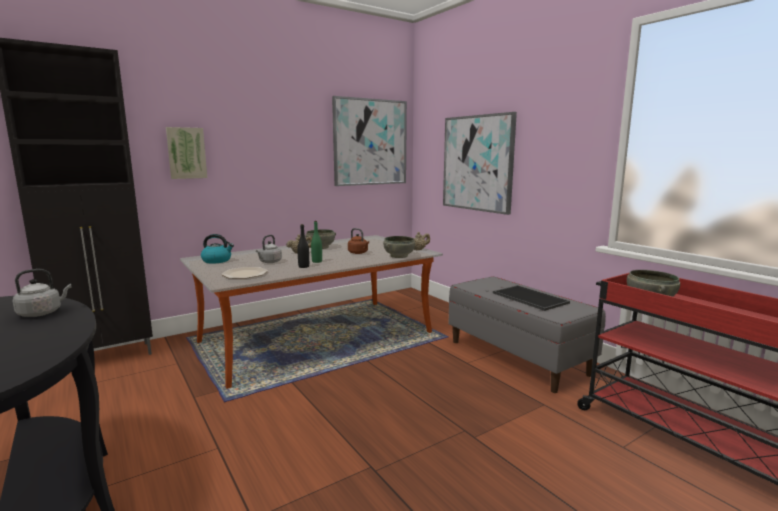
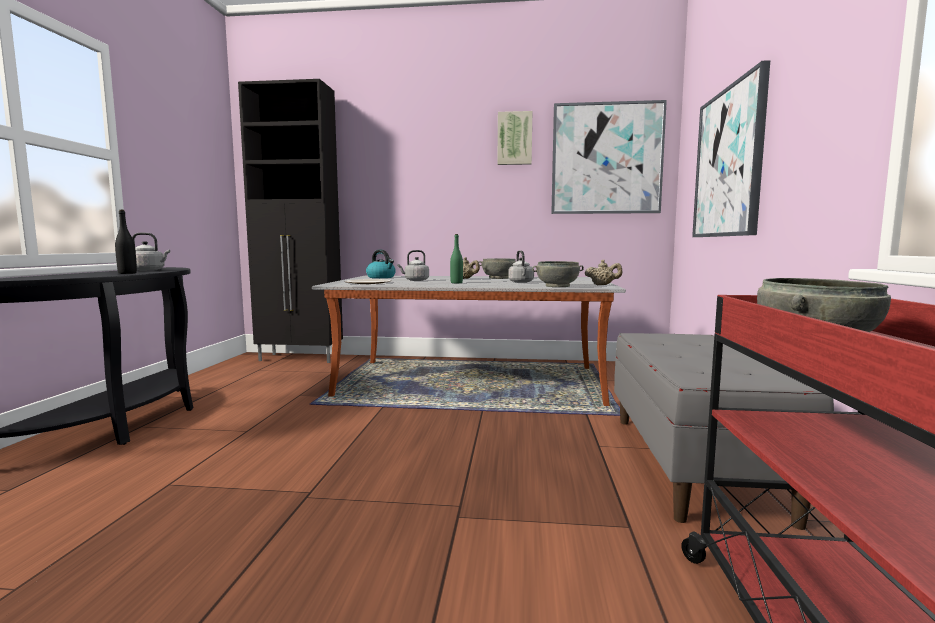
camera: 40 degrees right, 5 degrees down
picture [166,127,207,179] -> picture moved to [497,111,532,165]
black bottle [297,224,309,268] -> black bottle moved to [115,210,137,274]
brown kettle [348,228,369,254] -> grey kettle [508,250,534,283]
tray [493,285,570,311] -> none

